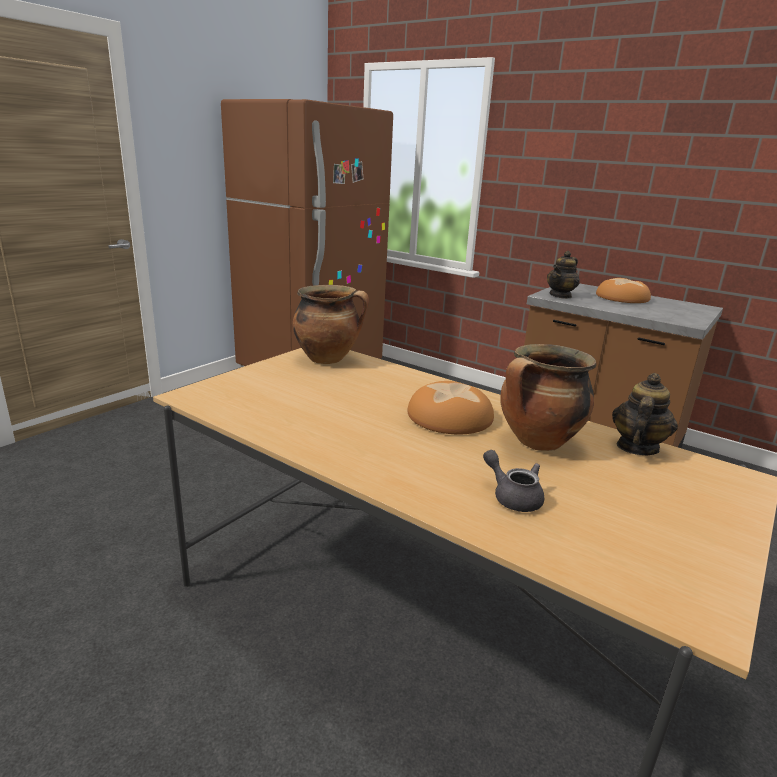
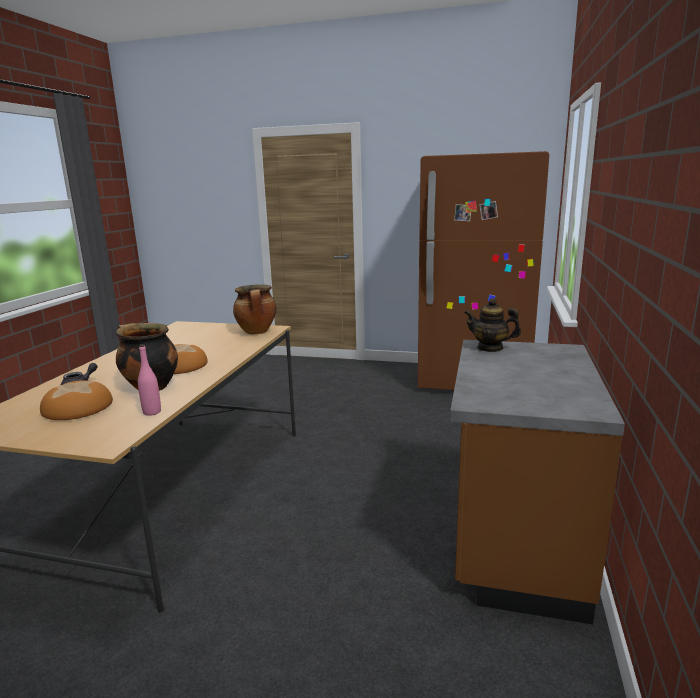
camera: 70 degrees right, 5 degrees down
bread [596,278,651,303] -> bread moved to [40,380,113,420]
teapot [612,373,678,456] -> pink bottle [138,344,161,416]

